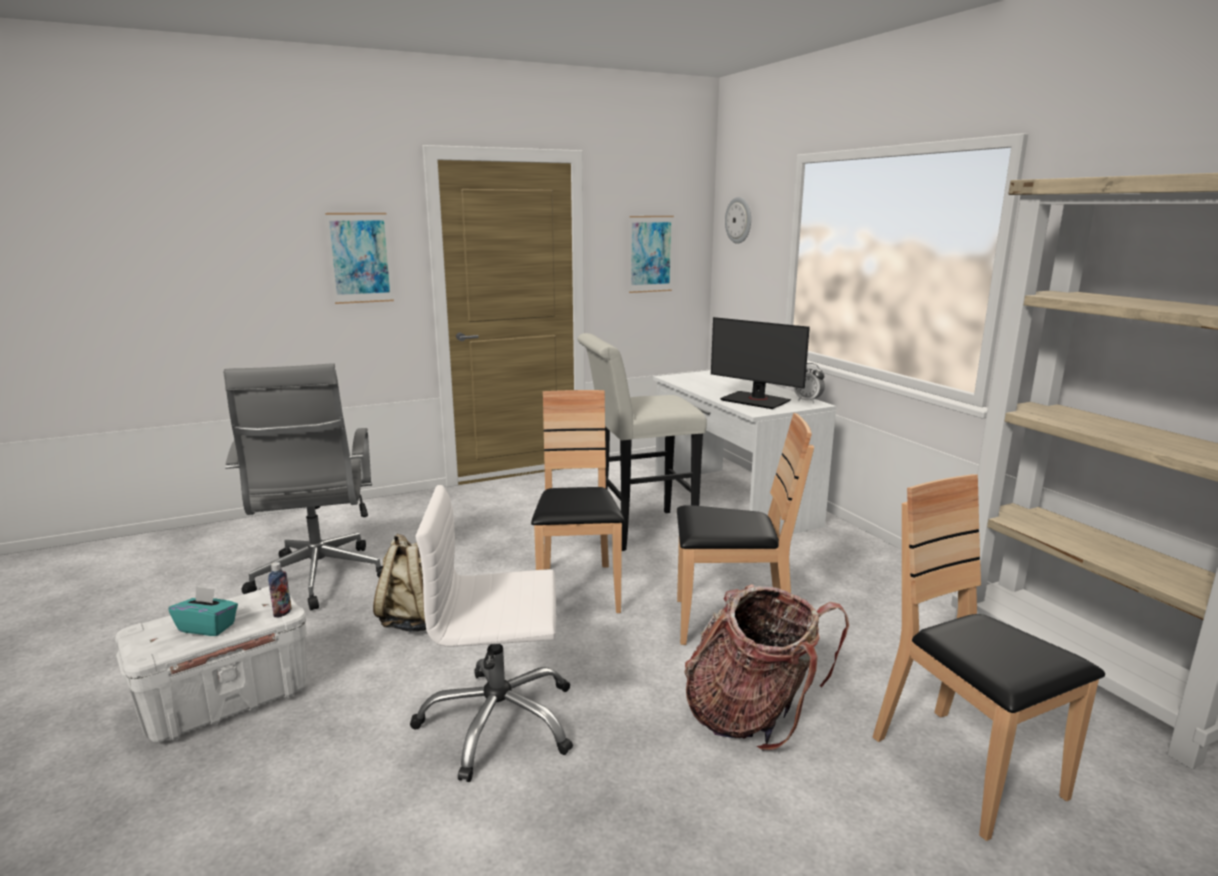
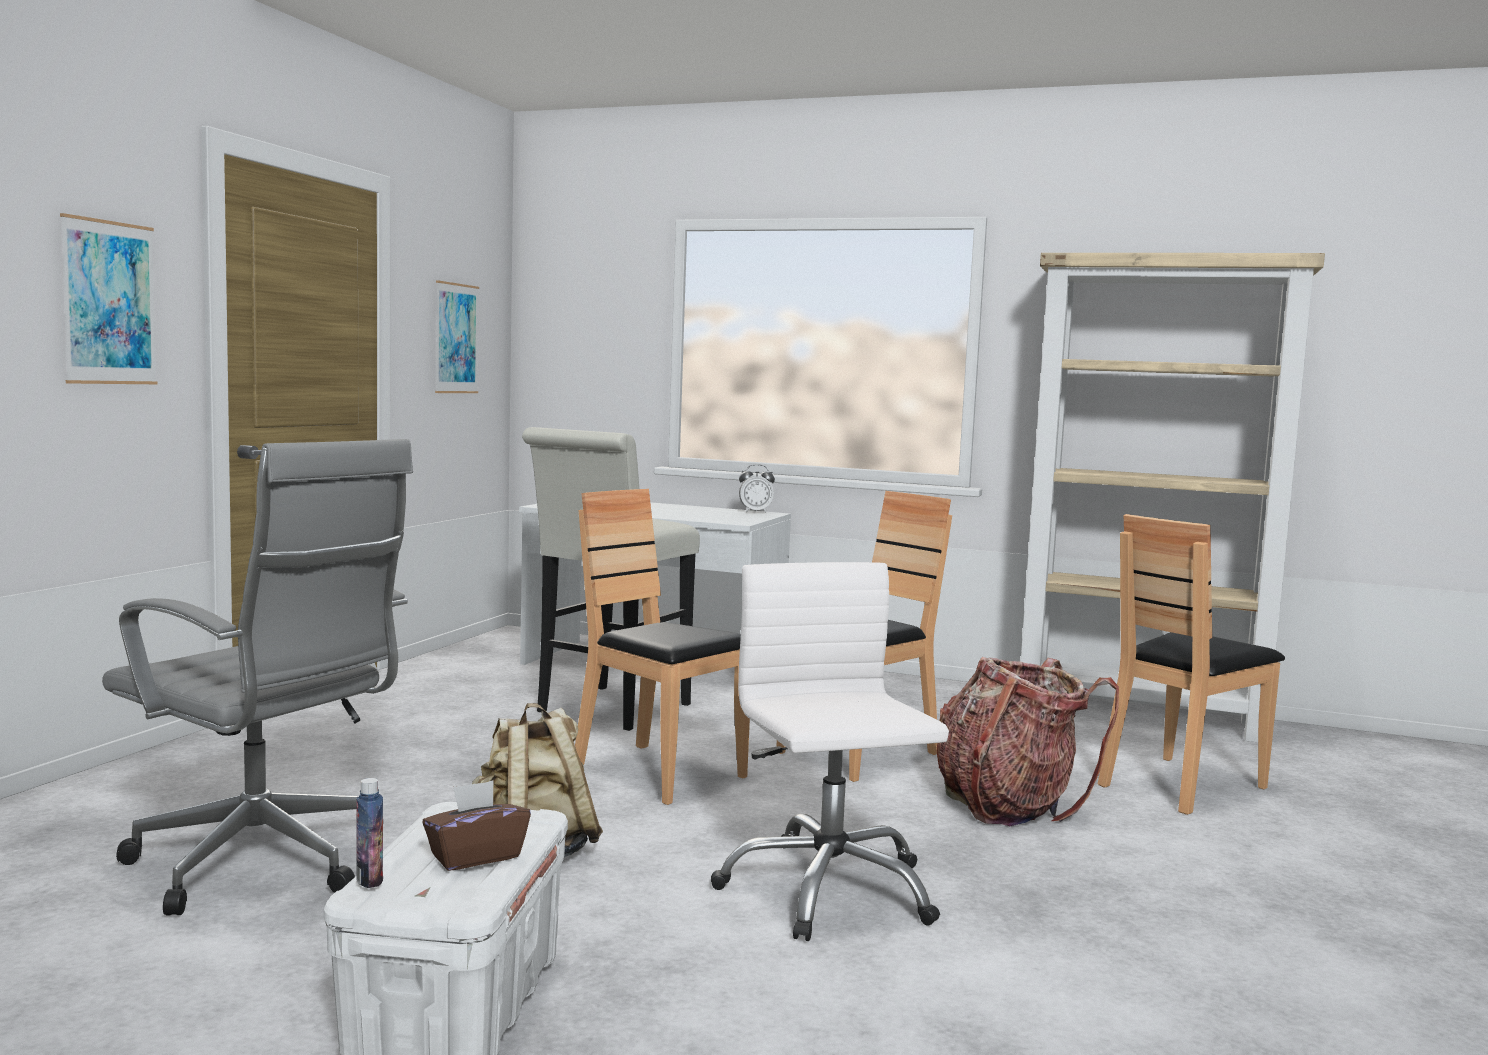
camera: 45 degrees left, 10 degrees down
turquoise tissue box [168,586,238,636] -> brown tissue box [422,781,531,871]
bottle [268,562,292,618] -> bottle moved to [356,778,383,888]
white office chair [410,485,573,782] -> white office chair turned 120 degrees clockwise [711,562,949,941]
monitor [711,317,810,409] -> none
wall clock [725,197,751,244] -> none
brown chair [873,474,1105,841] -> brown chair turned 60 degrees counterclockwise [1098,514,1285,815]

